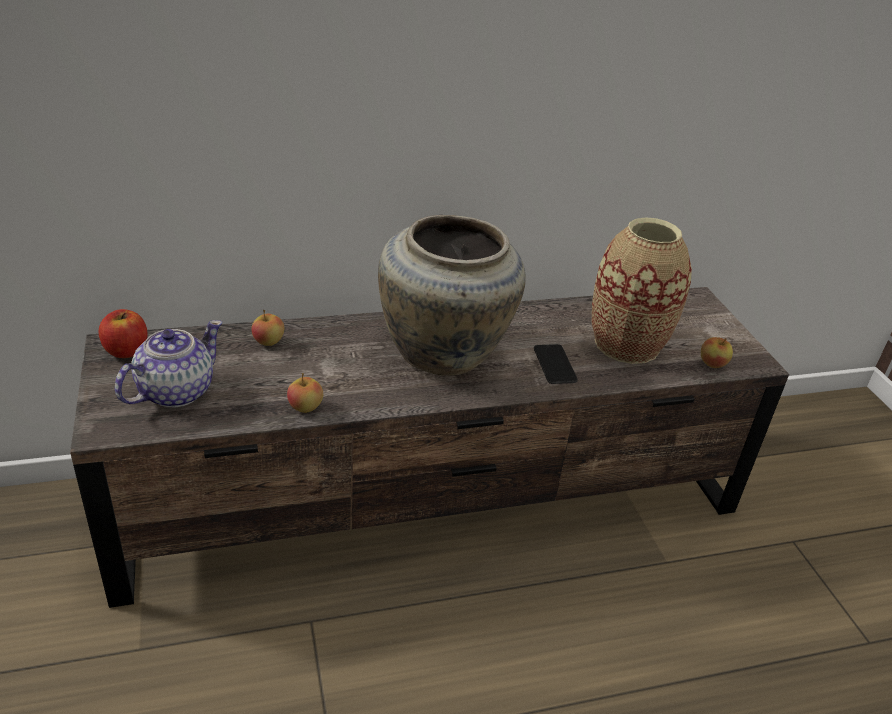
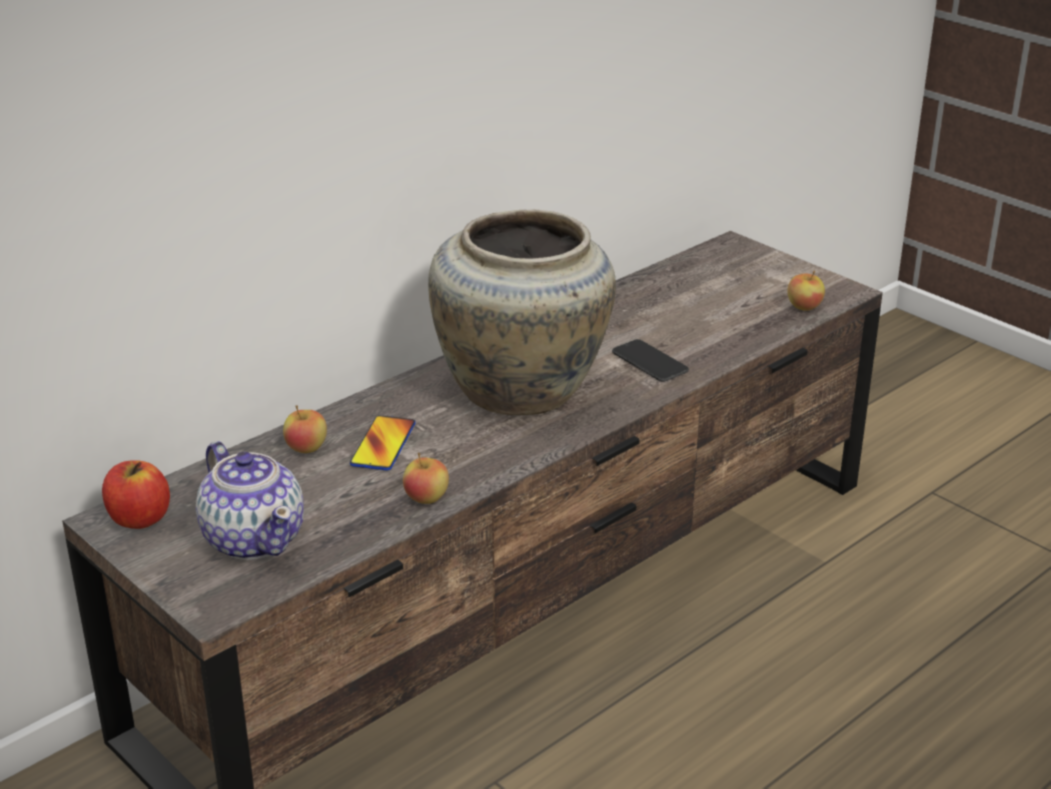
camera: 25 degrees left, 5 degrees down
teapot [115,320,223,407] -> teapot turned 135 degrees clockwise [196,441,304,560]
vase [592,217,692,364] -> none
none -> phone [350,415,416,471]

